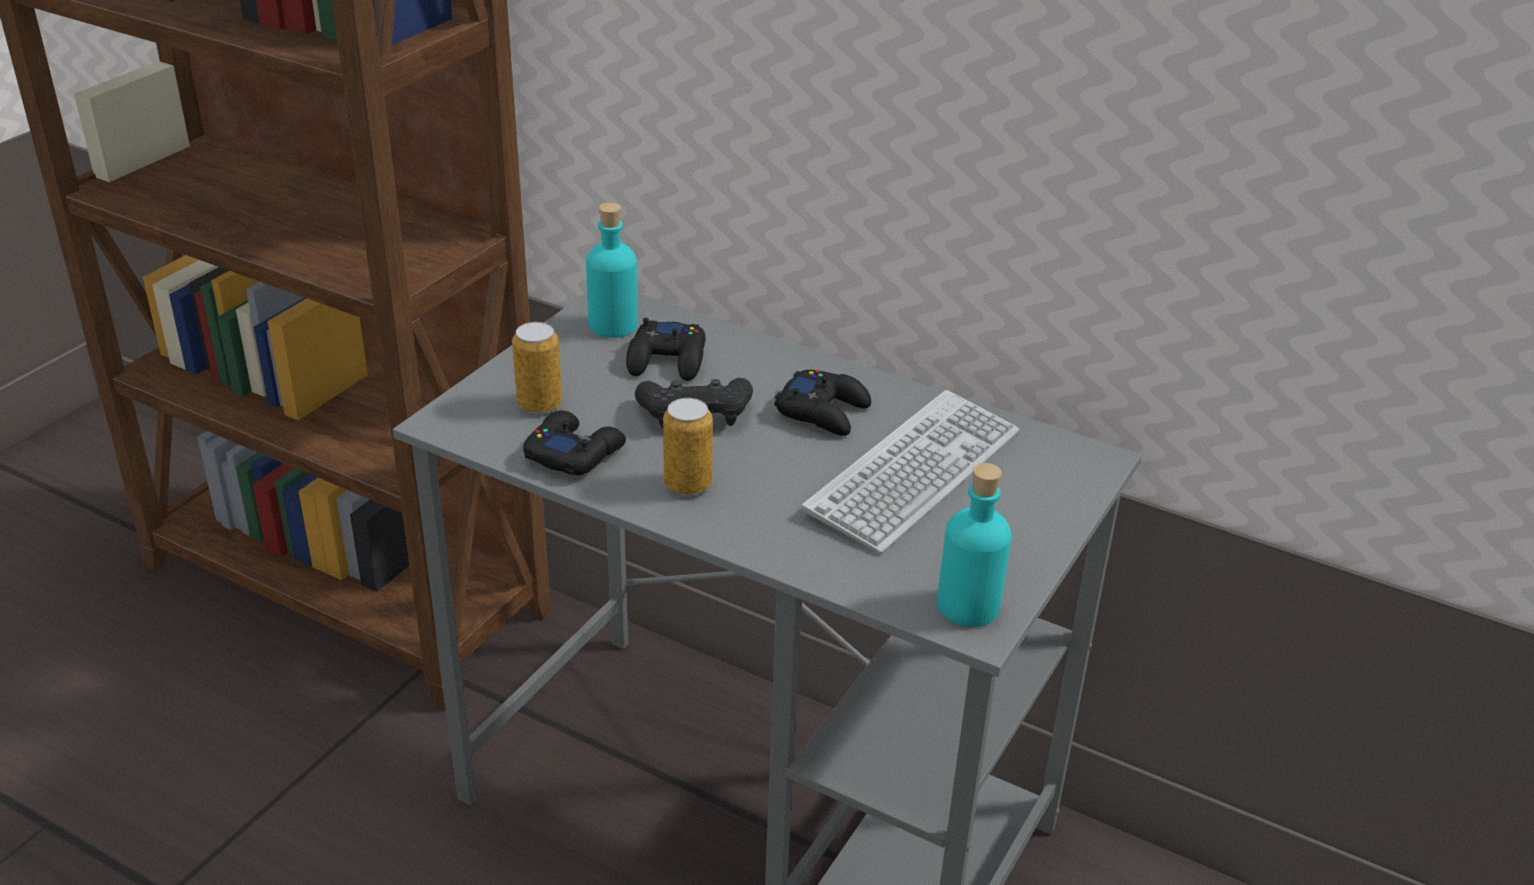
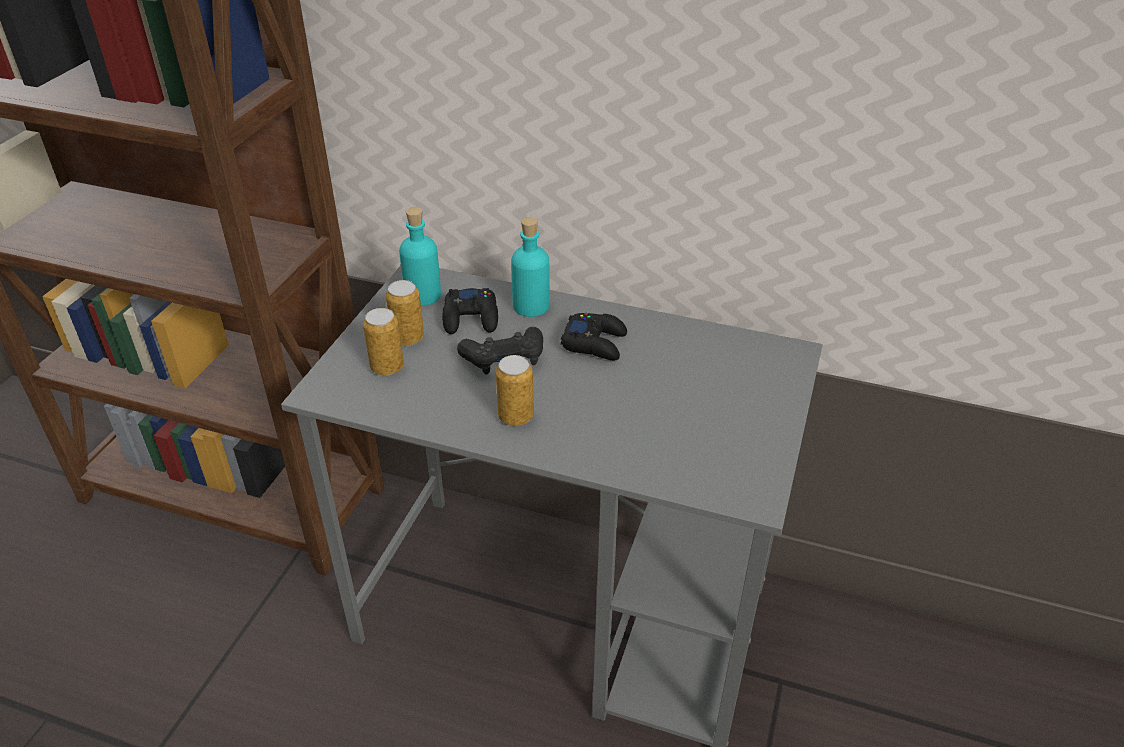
camera: 10 degrees left, 5 degrees up
black game controller [523,410,626,475] -> none
keyboard [802,390,1019,553] -> none
turquoise bottle [937,463,1011,627] -> turquoise bottle moved to [511,217,549,317]
none -> can [386,280,424,346]

